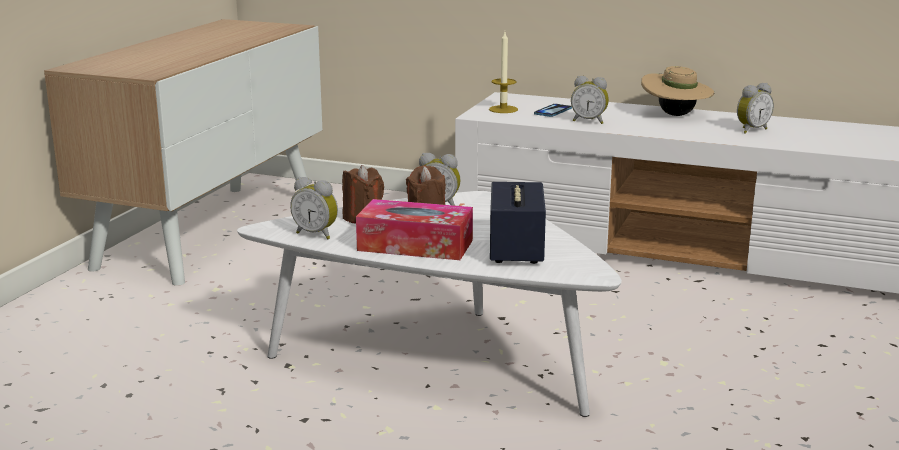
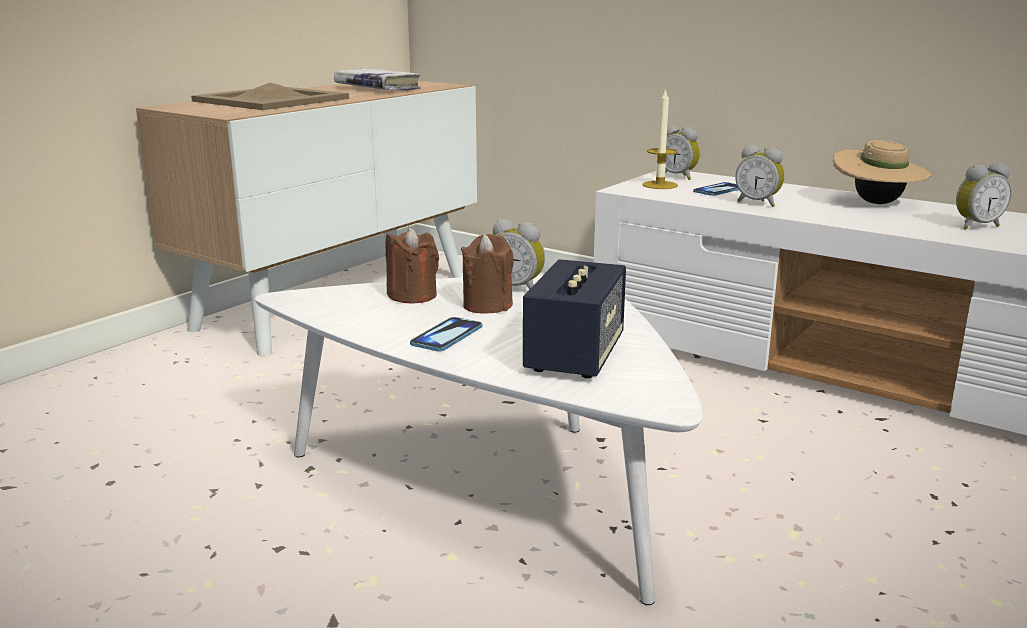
camera: 15 degrees right, 0 degrees up
alarm clock [290,177,338,239] -> alarm clock moved to [665,125,700,180]
tissue box [356,199,473,260] -> phone [410,317,482,352]
none -> beige tray [191,83,349,110]
none -> white book [334,68,421,91]

